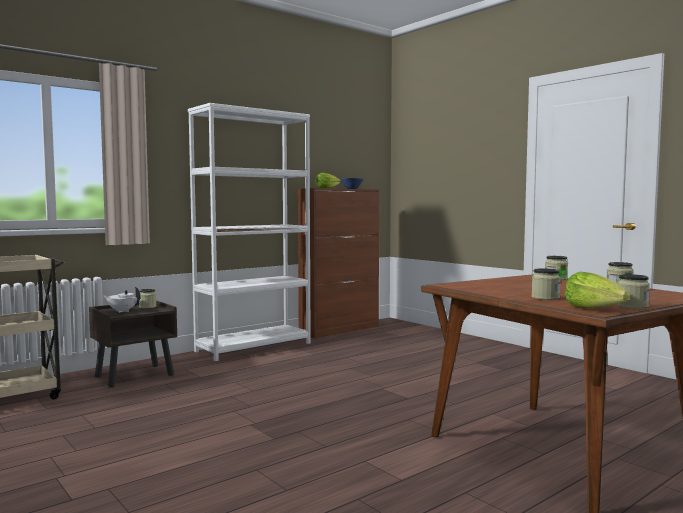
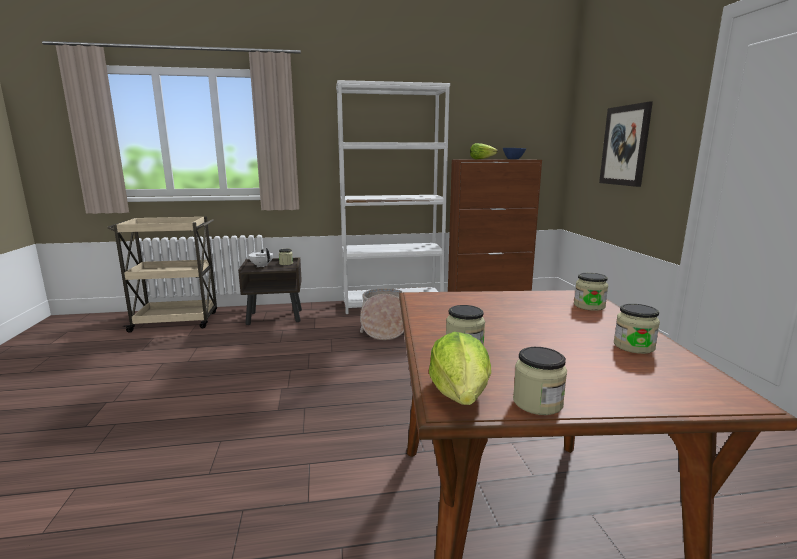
camera: 30 degrees right, 10 degrees up
none -> basket [360,289,404,340]
none -> picture [599,102,653,187]

